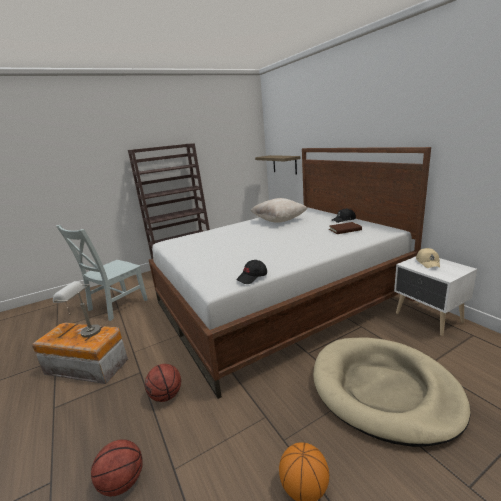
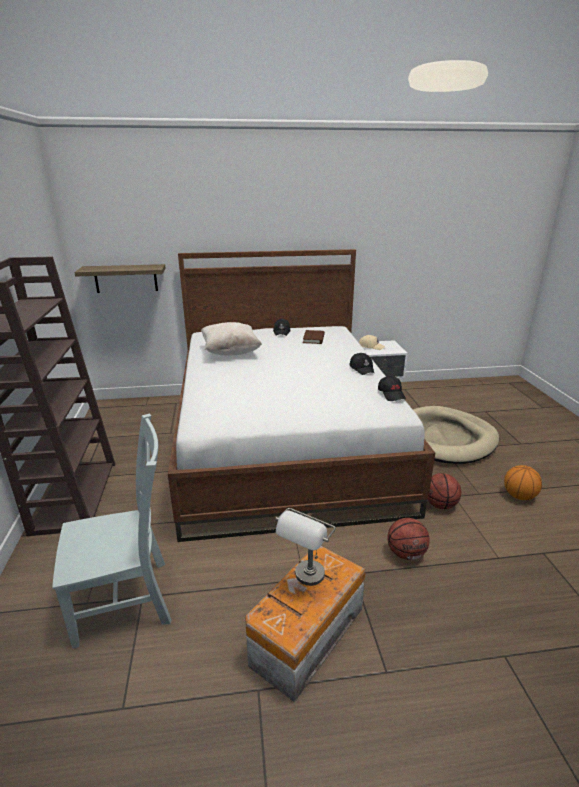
camera: 70 degrees left, 5 degrees up
grey chair [56,225,148,321] -> grey chair turned 75 degrees counterclockwise [52,413,172,649]
basketball [91,439,143,496] -> basketball moved to [427,473,461,509]
none -> black cap [349,353,374,375]

